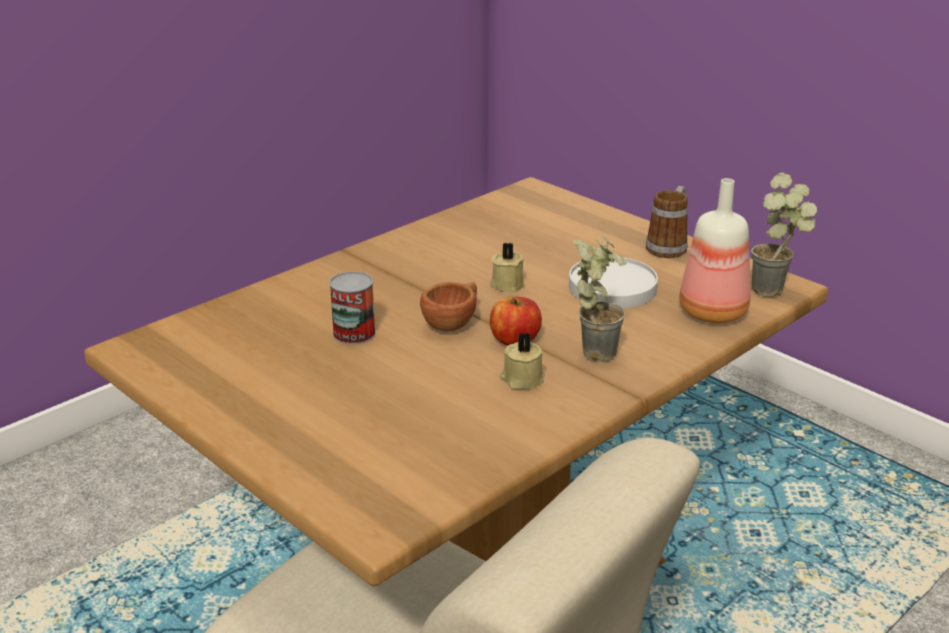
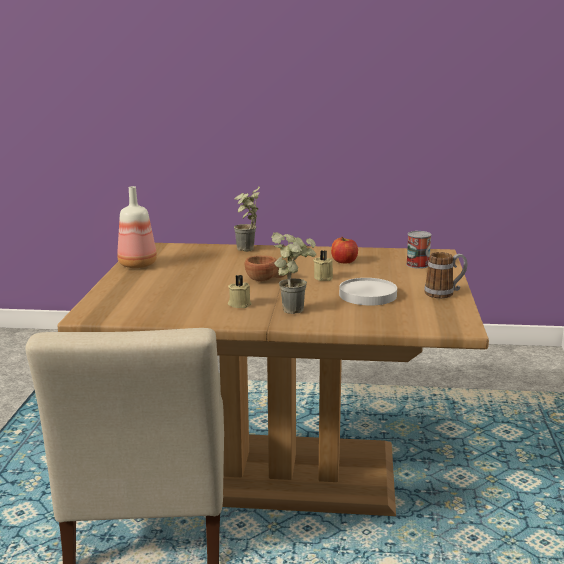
camera: 50 degrees right, 10 degrees down
can [329,271,376,345] -> can moved to [406,231,432,269]
apple [490,297,542,345] -> apple moved to [331,237,358,264]
bottle [679,178,751,323] -> bottle moved to [117,186,157,268]
potted plant [751,173,817,297] -> potted plant moved to [234,186,260,252]

